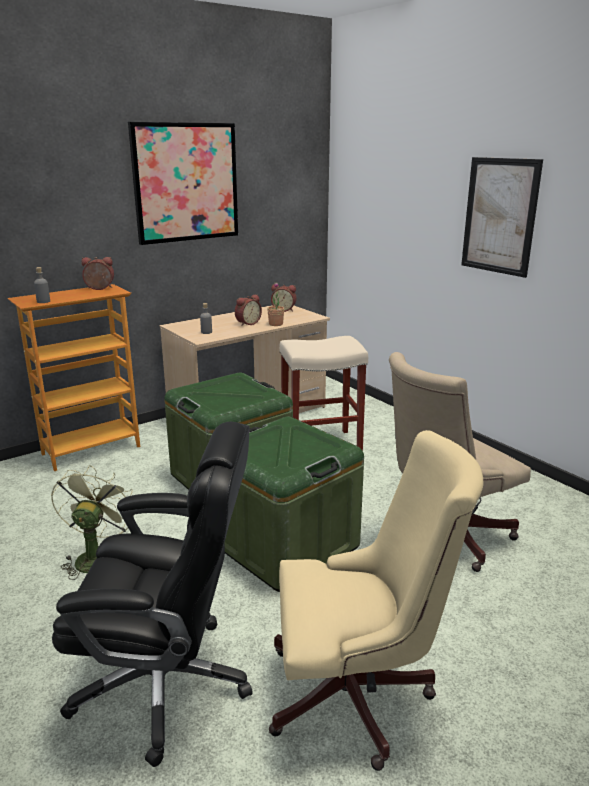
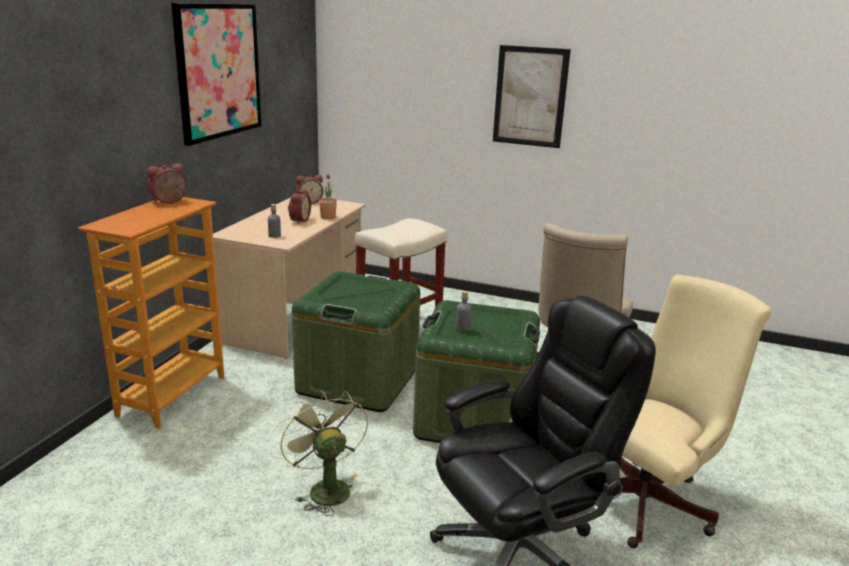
camera: 35 degrees left, 0 degrees up
grey bottle [34,267,50,303] -> grey bottle moved to [456,291,472,331]

